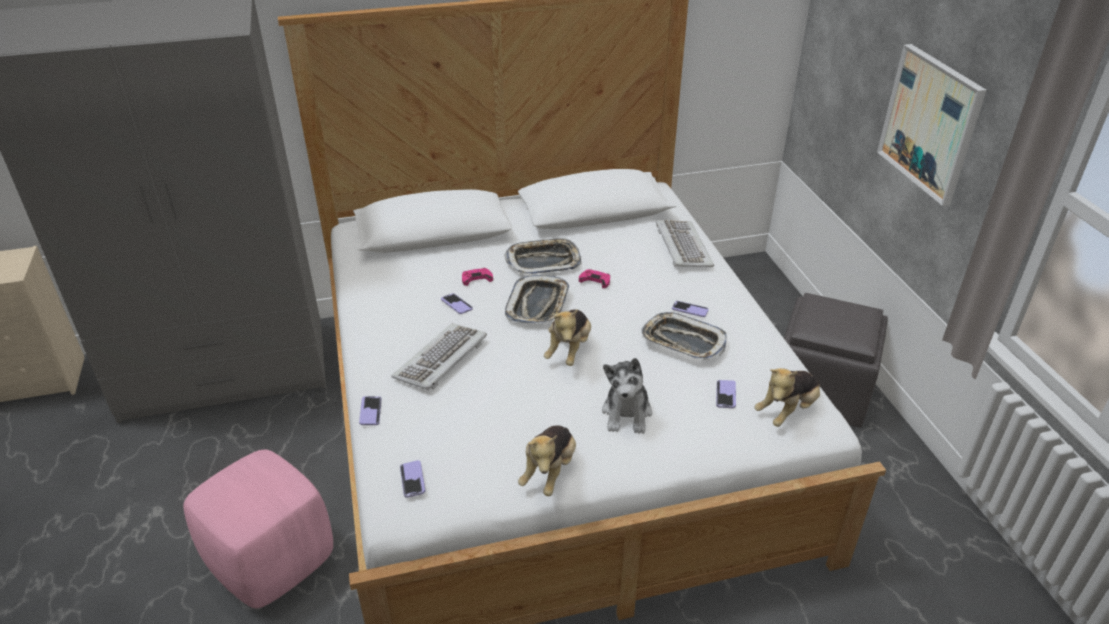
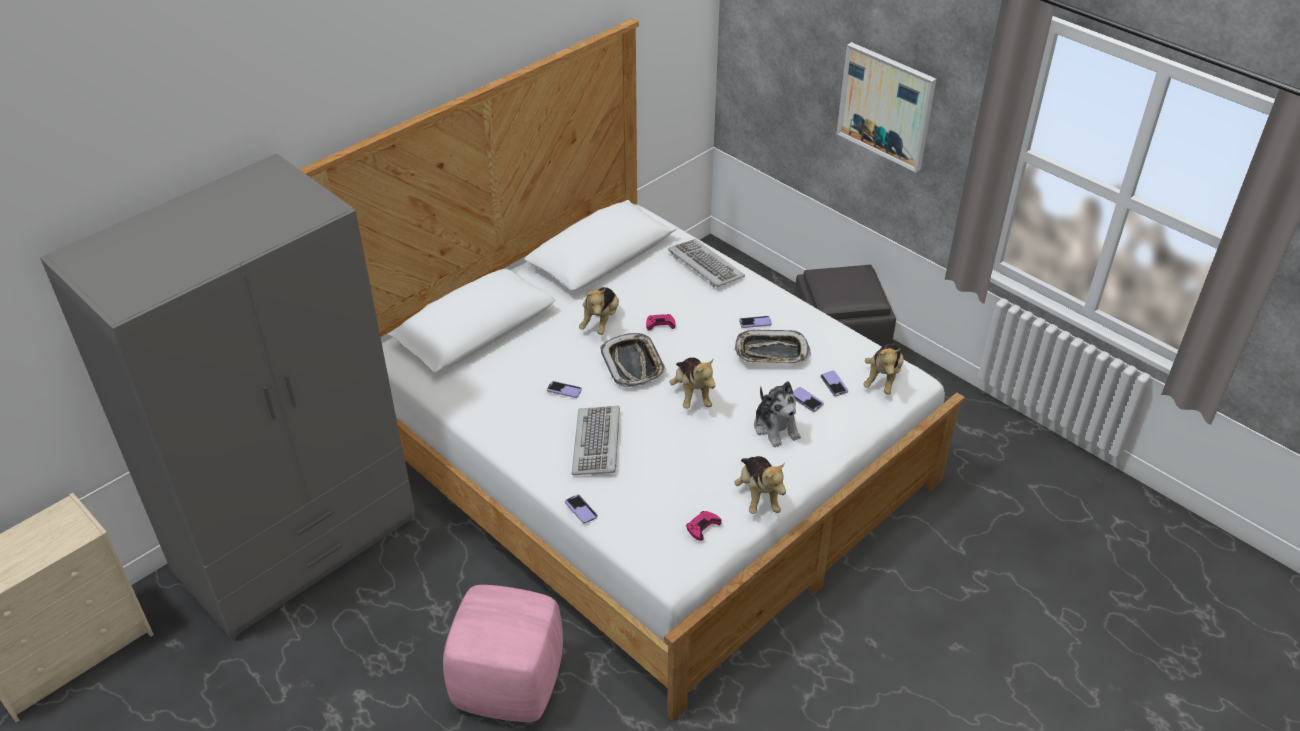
camera: 30 degrees left, 5 degrees up
phone [400,460,425,498] -> phone moved to [793,387,824,412]
pink game controller [462,268,493,286] -> pink game controller moved to [686,511,722,541]
tray [505,237,581,275] -> plush toy [579,287,619,335]

